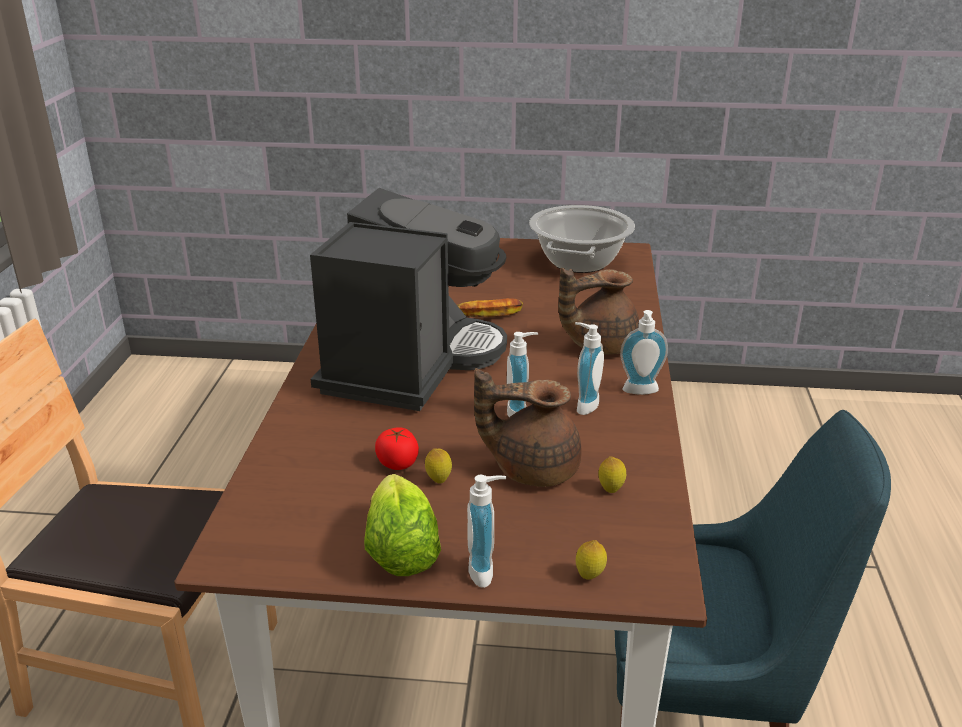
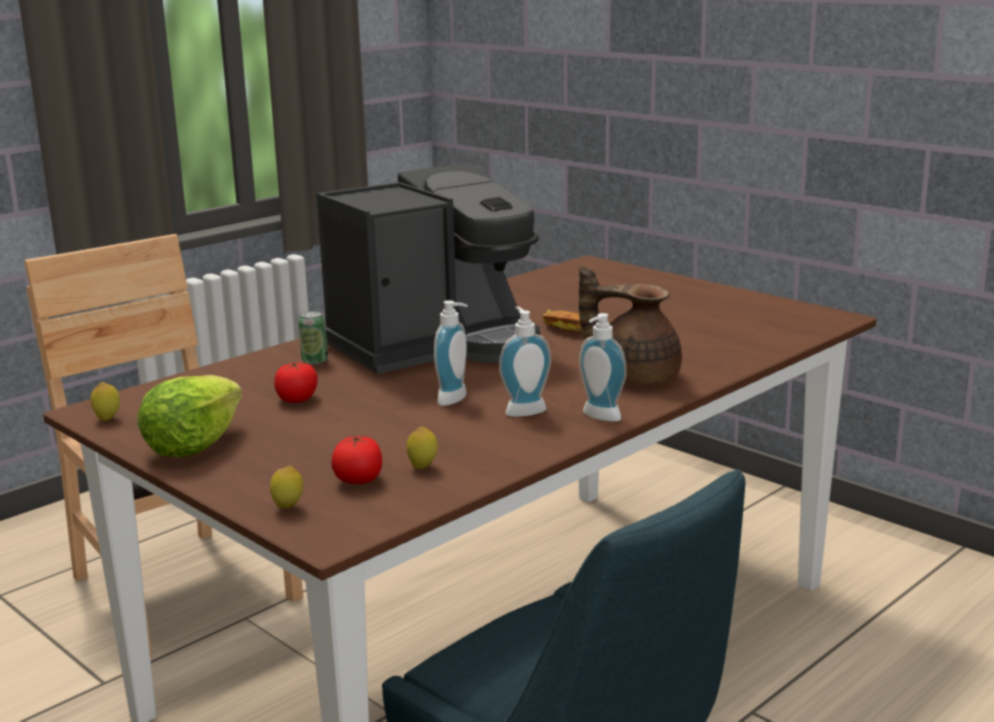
camera: 40 degrees right, 10 degrees down
lemon [425,448,452,484] -> lemon moved to [91,382,120,421]
soap dispenser [467,475,506,588] -> none
brown teapot [474,368,582,487] -> none
cooking pot [529,205,635,273] -> none
none -> can [299,311,328,365]
none -> tomato [331,435,382,484]

